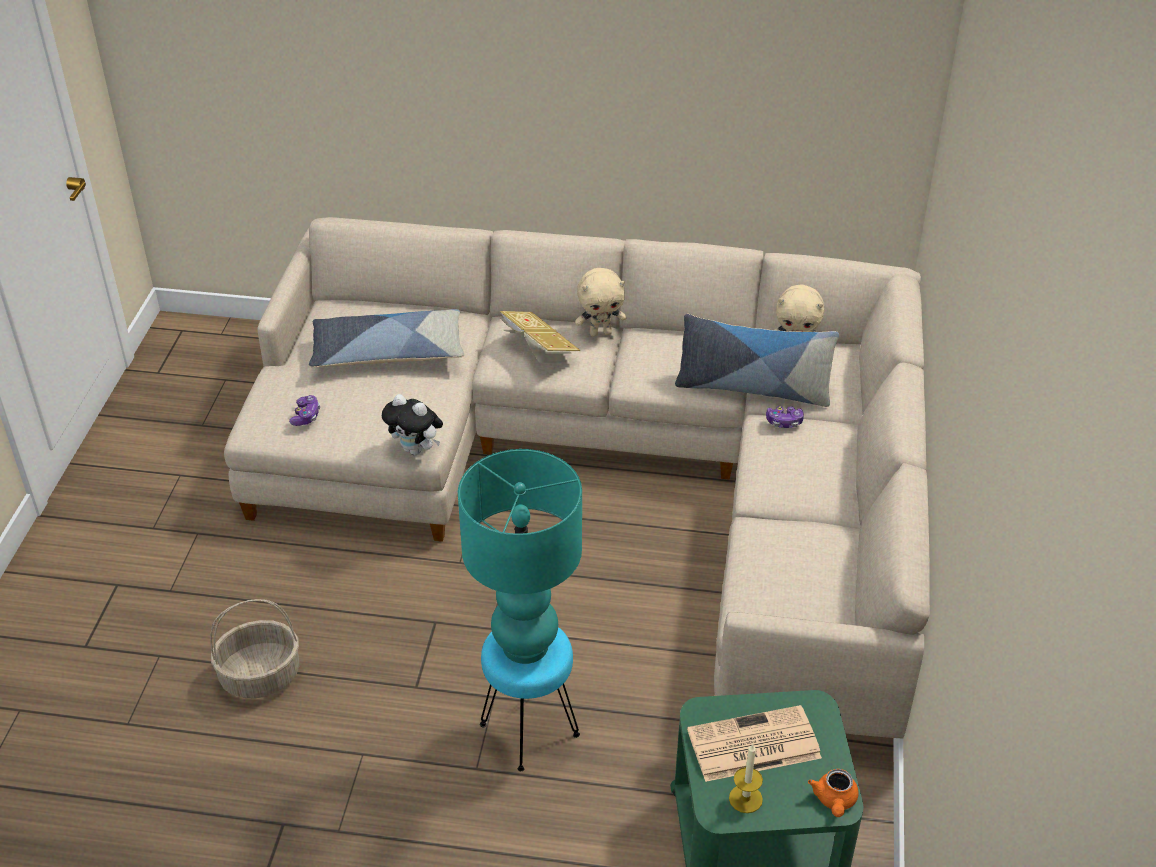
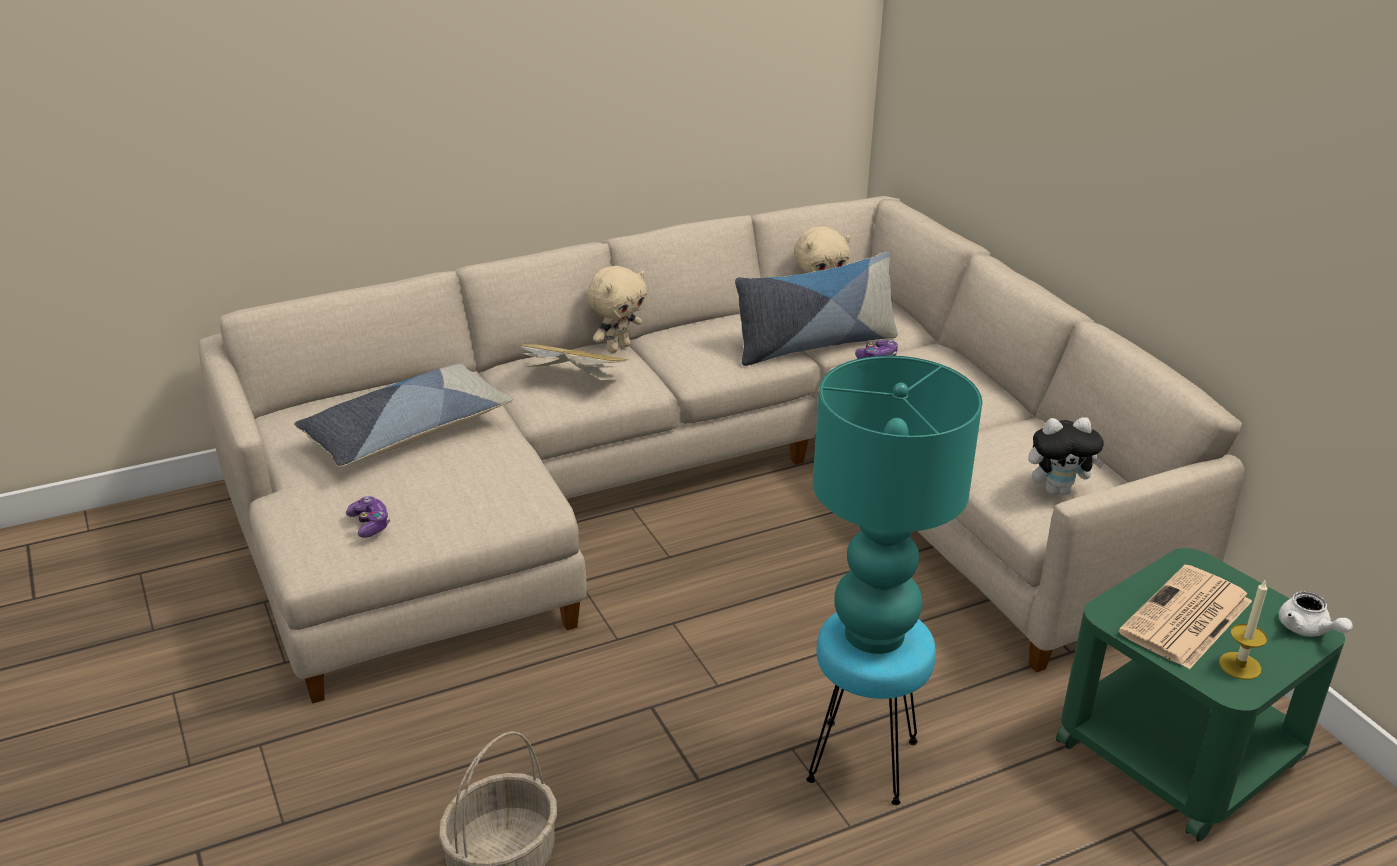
camera: 35 degrees left, 10 degrees down
plush toy [382,394,443,455] -> plush toy moved to [1028,417,1105,495]
orange teapot [808,769,859,817] -> white teapot [1279,591,1353,637]

